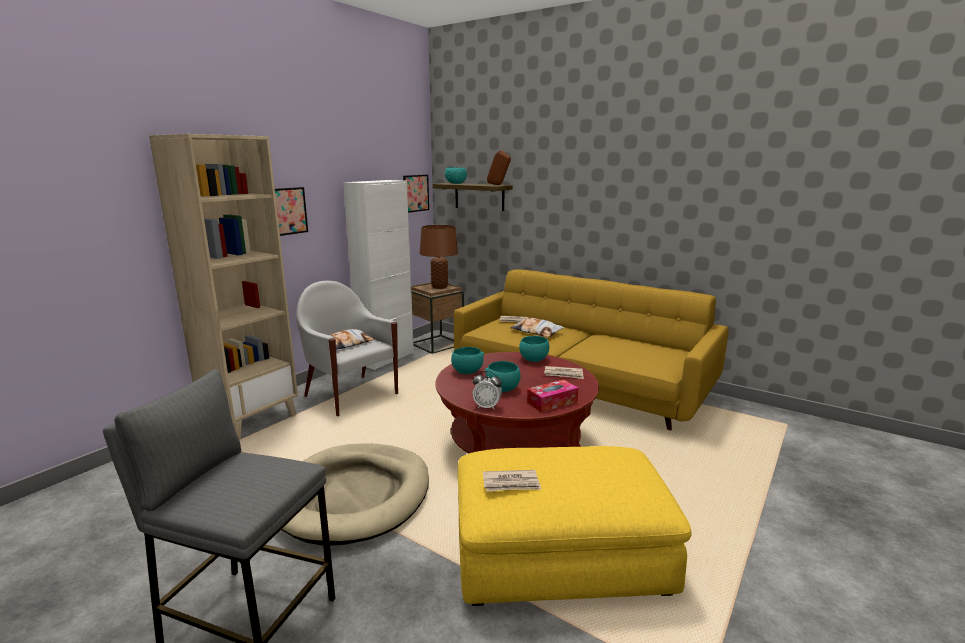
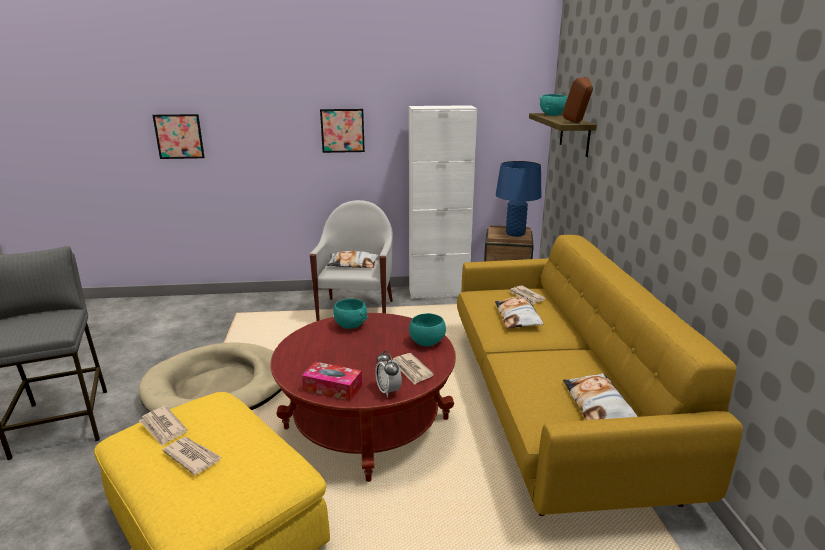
camera: 50 degrees right, 5 degrees up
beige bookcase [149,134,298,441] -> none
picture [403,175,429,213] -> picture moved to [153,114,205,159]
brown table lamp [420,225,458,289] -> blue table lamp [496,161,541,237]
alarm clock [473,371,502,410] -> alarm clock moved to [375,351,402,397]
turquoise bowl [485,361,521,392] -> none
none -> newspaper [162,437,221,475]
none -> pillow [563,373,638,420]

